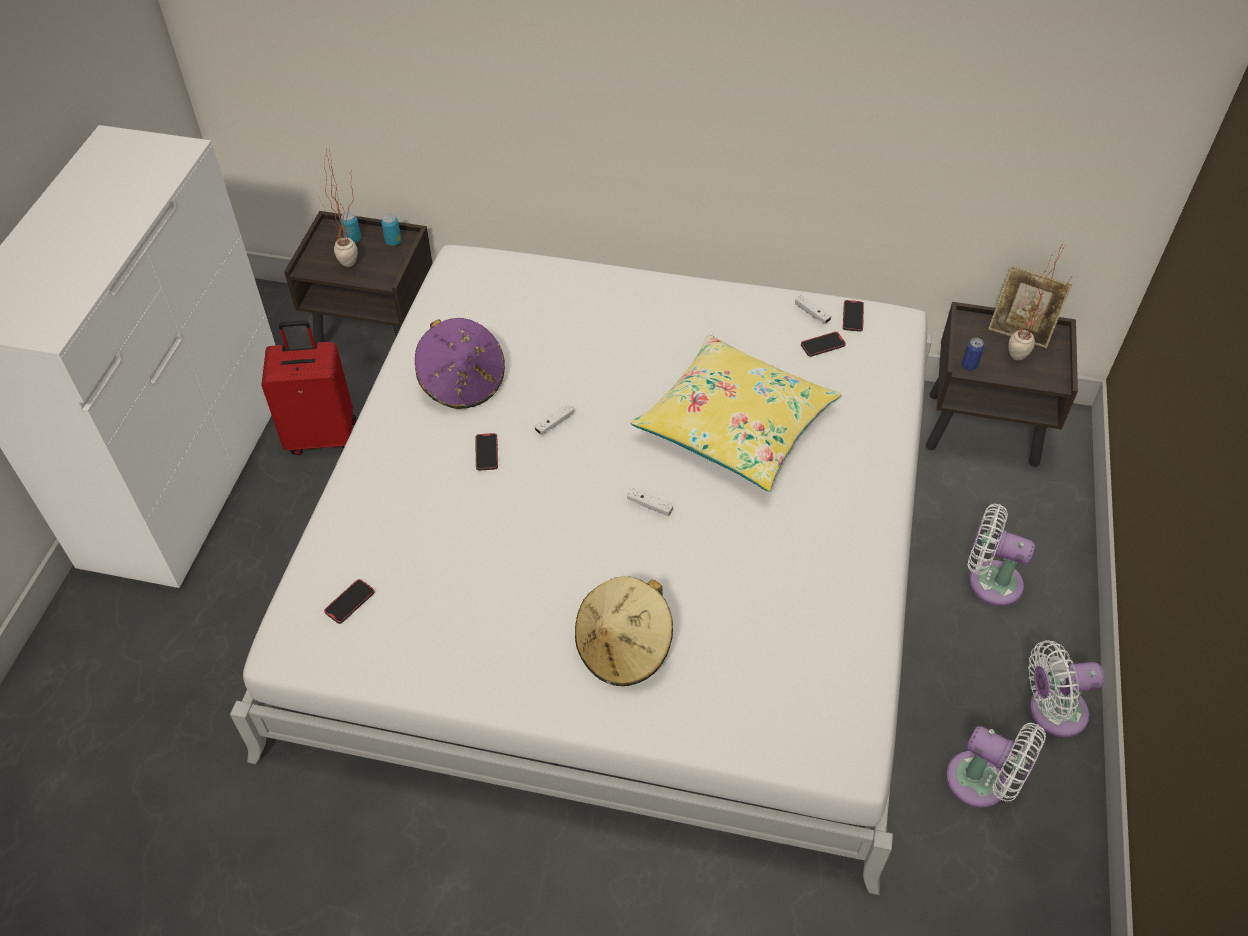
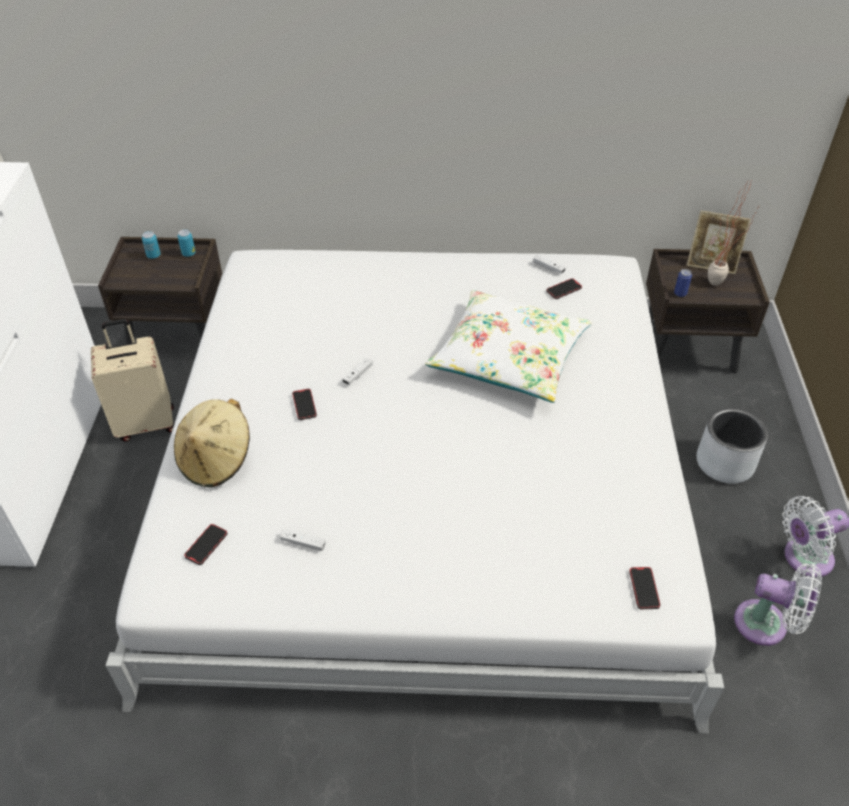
camera: 10 degrees left, 5 degrees down
red suitcase [261,320,356,455] -> beige suitcase [91,319,174,442]
potted plant [318,149,358,267] -> none
purple hat [415,318,505,409] -> none
beige hat [575,576,673,686] -> beige hat moved to [174,399,250,487]
white game controller [627,488,673,516] -> white game controller moved to [280,529,325,551]
yellow pillow [631,335,841,492] -> white pillow [425,290,592,403]
phone [843,300,864,332] -> phone moved to [629,567,661,609]
white fan [968,504,1035,606] -> grey planter [696,408,768,484]

